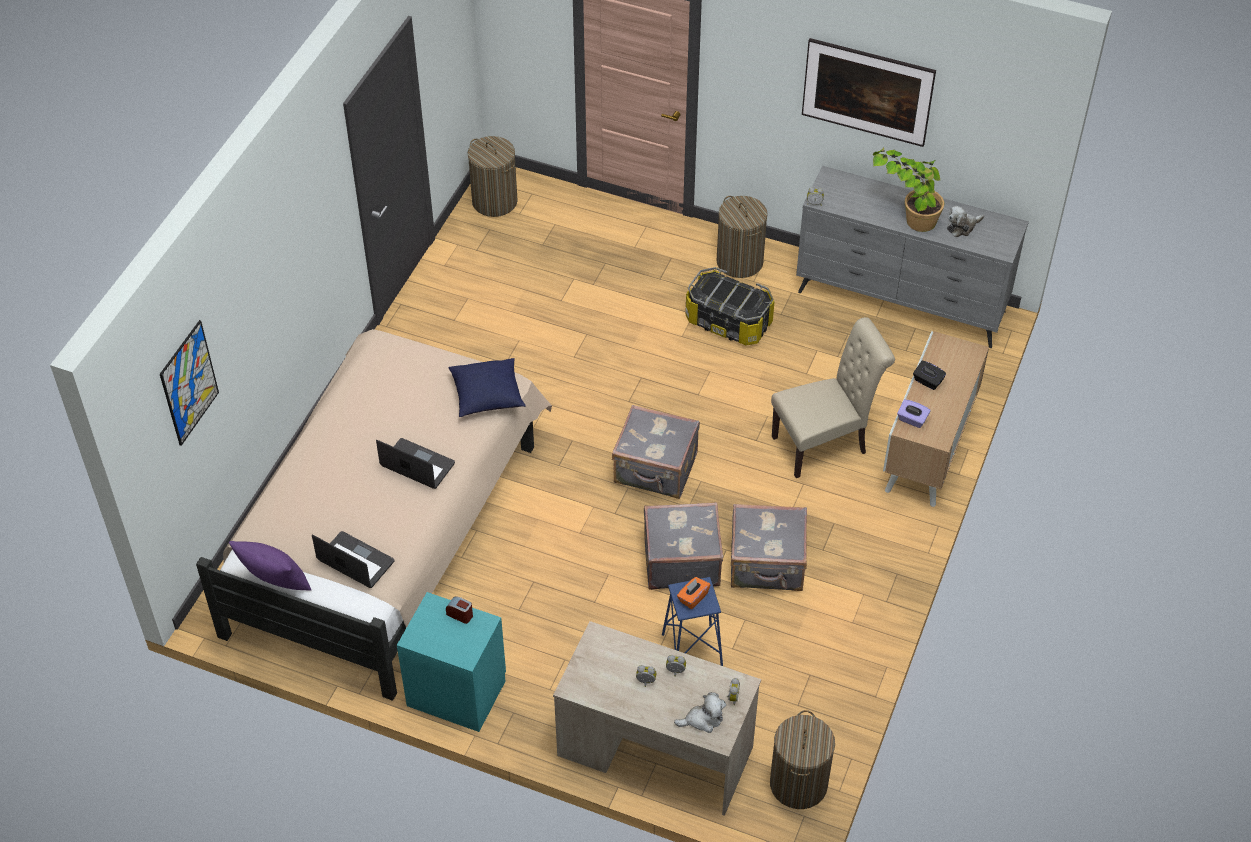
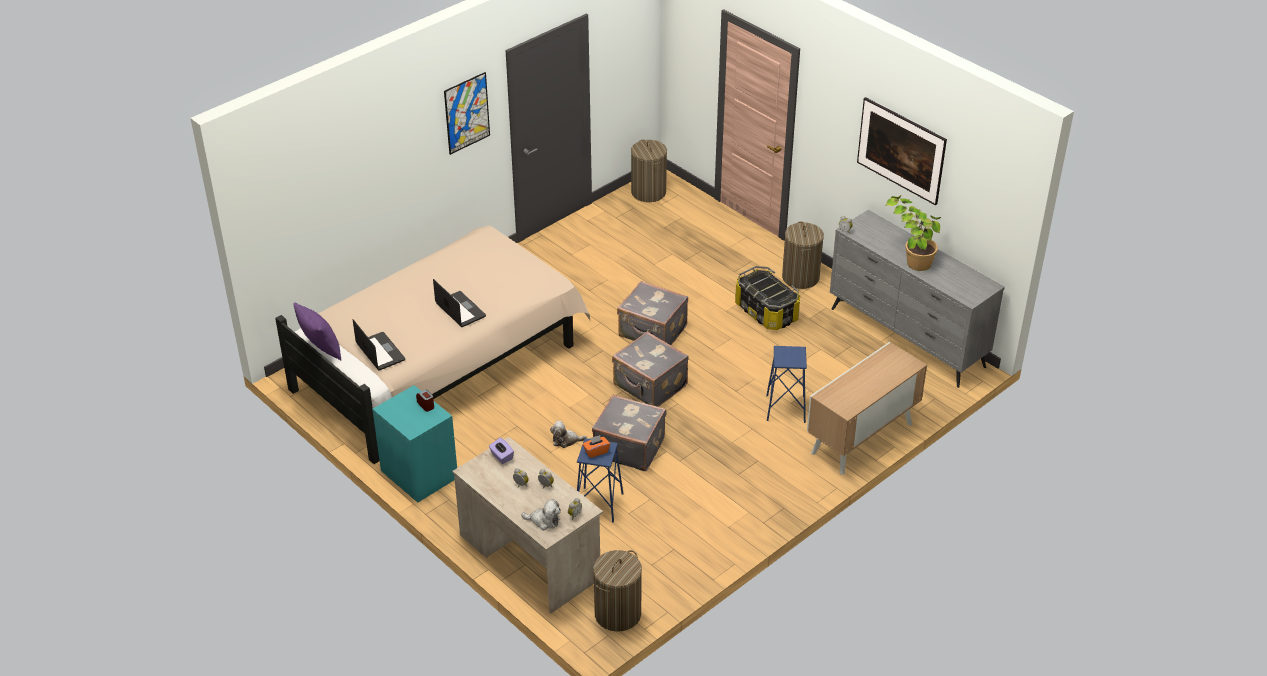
camera: 25 degrees right, 10 degrees down
picture [160,320,219,446] -> picture moved to [444,72,490,155]
blue pillow [448,358,526,417] -> none
grey suitcase [731,504,807,591] -> grey suitcase moved to [617,281,688,345]
beige chair [771,317,895,478] -> blue stool [766,346,807,423]
purple tissue box [897,399,930,428] -> purple tissue box moved to [489,438,514,464]
black tissue box [913,361,946,390] -> none
plush toy [947,206,984,237] -> plush toy moved to [550,421,587,448]

